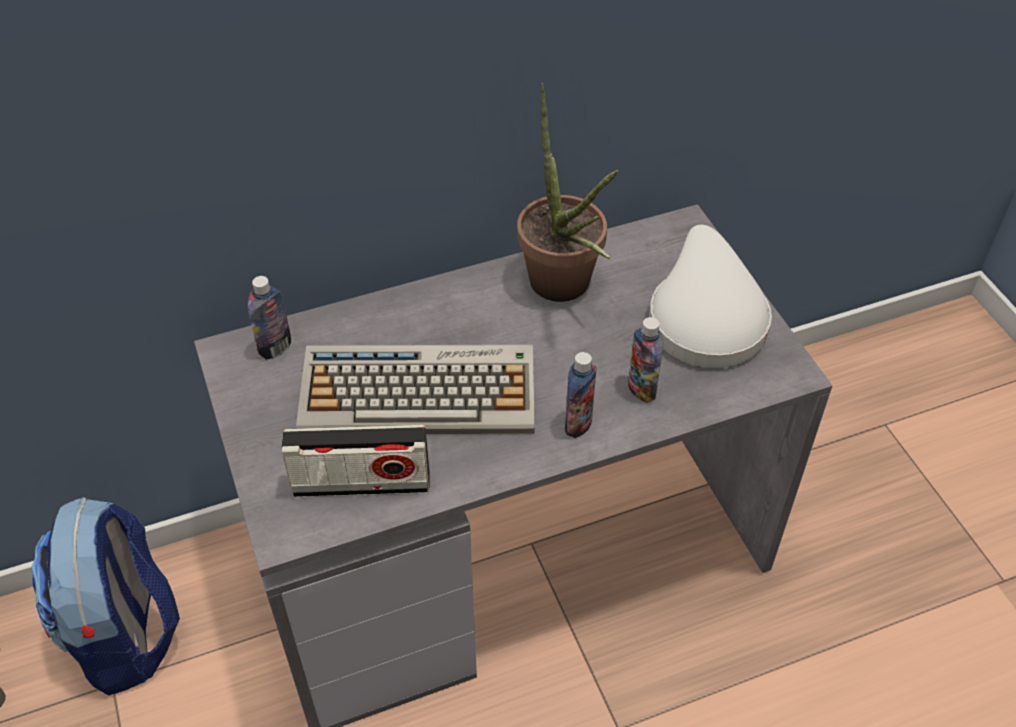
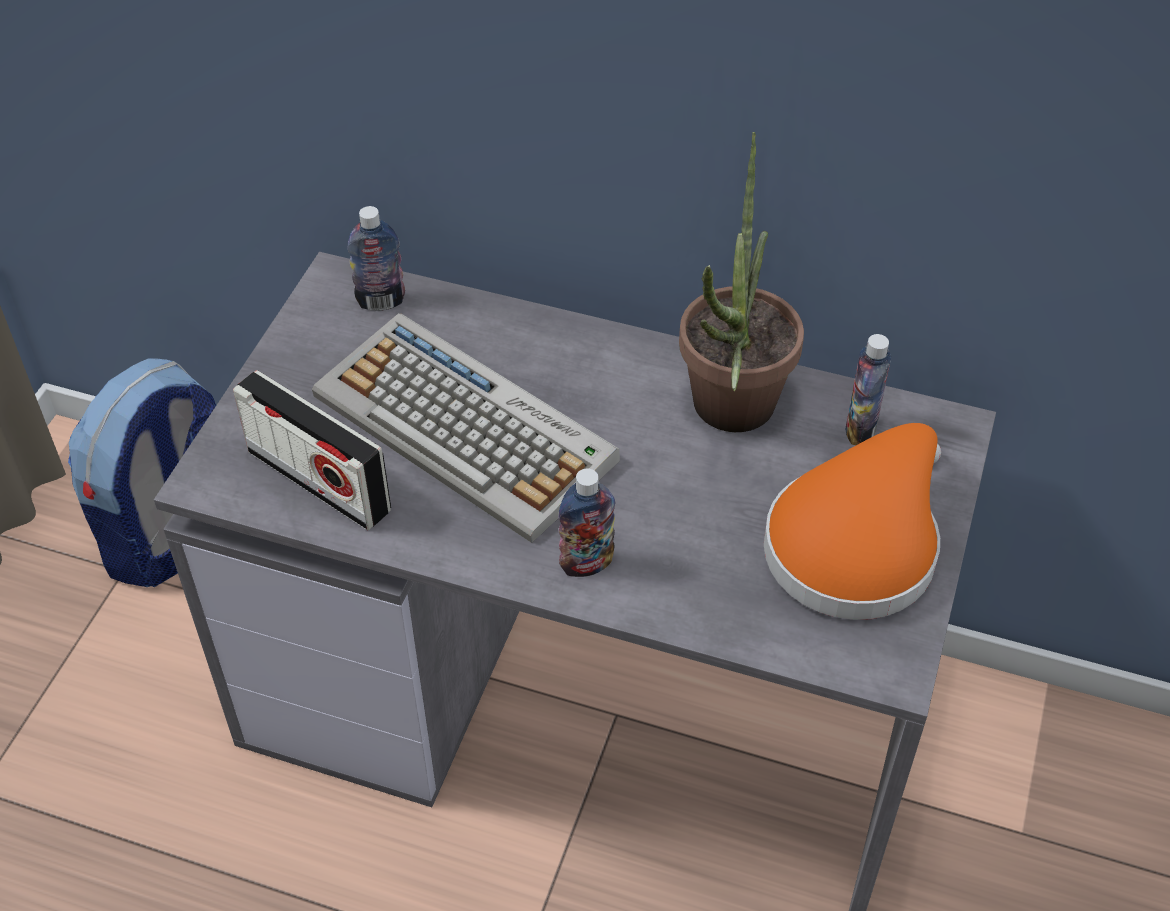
camera: 40 degrees right, 0 degrees up
bottle [628,317,663,403] -> bottle moved to [846,334,891,445]
white hat [649,225,772,368] -> orange hat [764,423,941,620]

